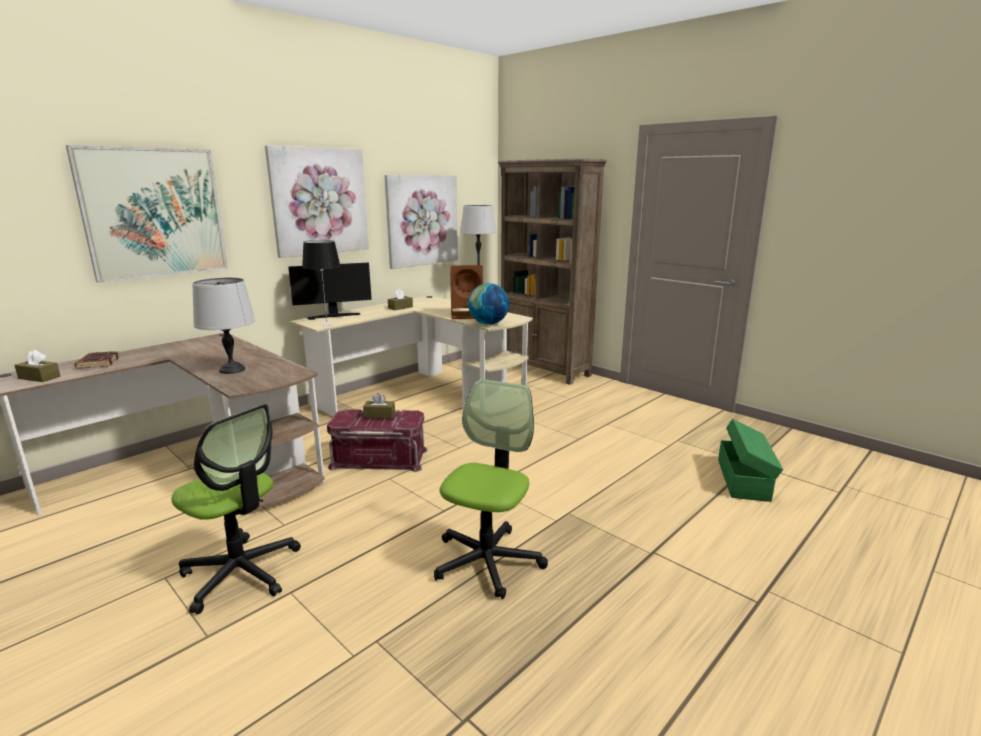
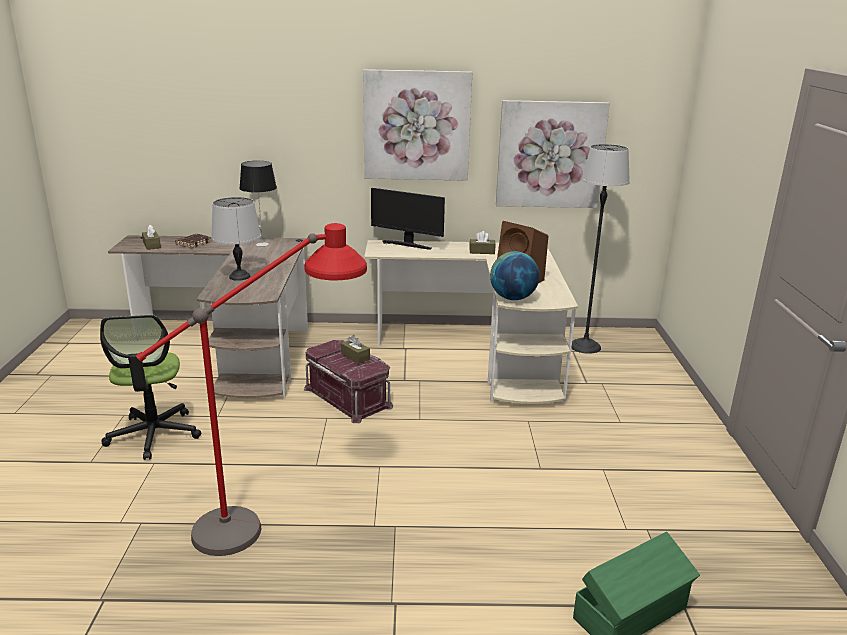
camera: 45 degrees right, 5 degrees up
picture [66,145,228,283] -> none
table lamp [302,240,340,326] -> table lamp moved to [239,161,277,247]
office chair [434,379,548,599] -> red floor lamp [136,223,367,556]
brown bookcase [498,158,607,385] -> none

